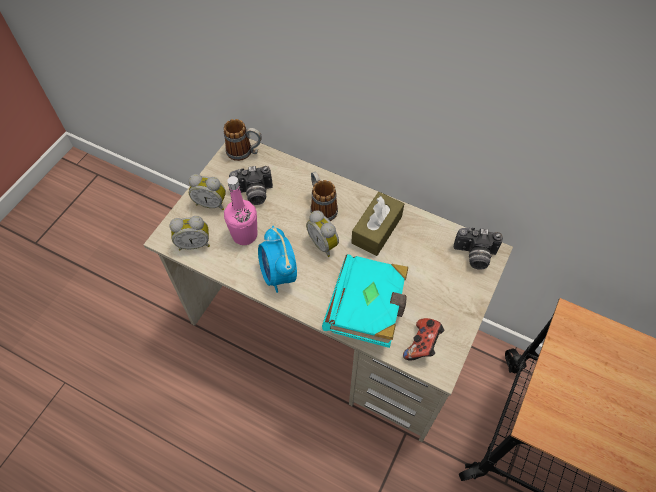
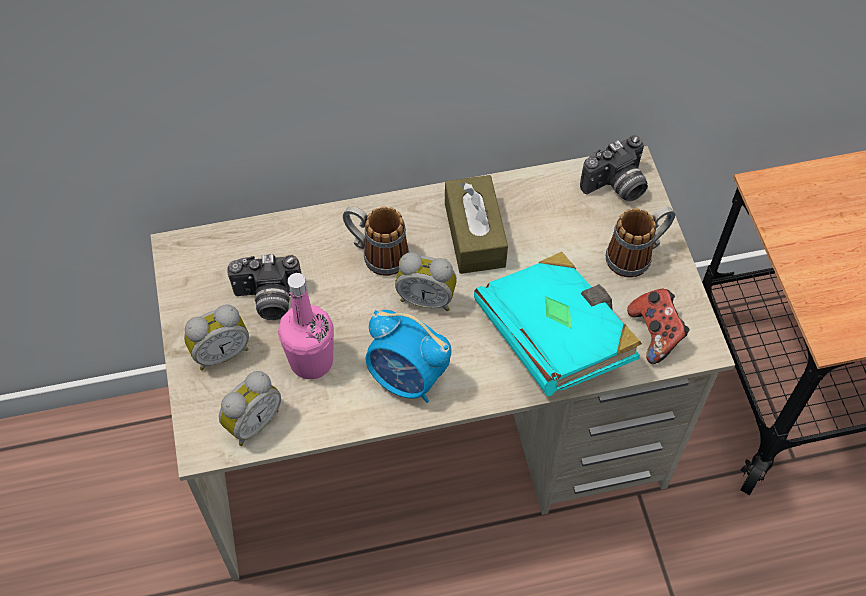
camera: 40 degrees left, 0 degrees up
mug [224,119,262,161] -> mug moved to [606,207,675,278]
camera [229,166,273,205] -> camera turned 45 degrees clockwise [227,254,301,320]

